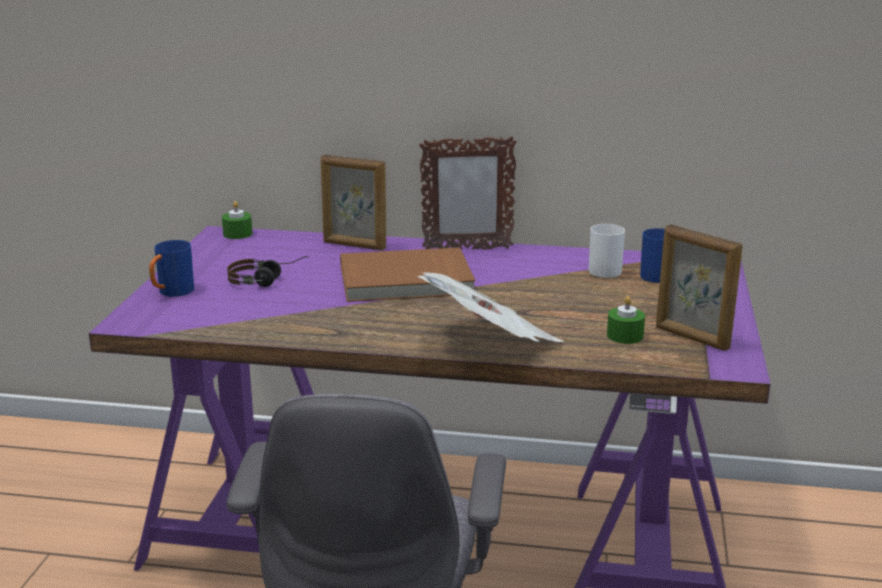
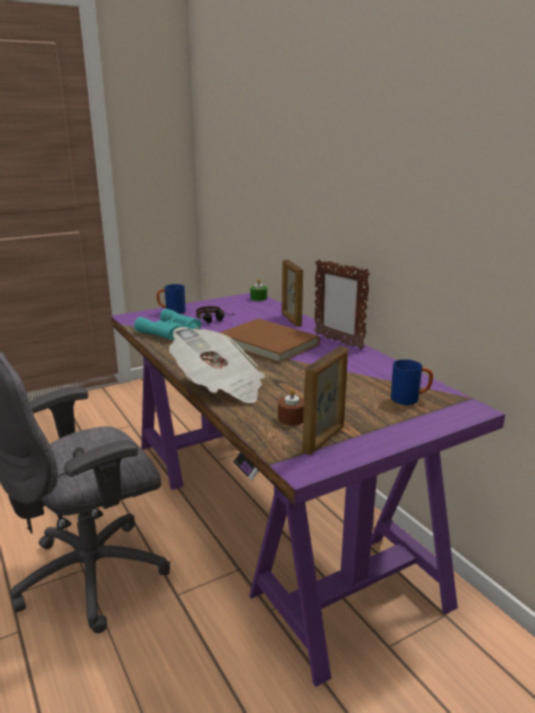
camera: 50 degrees right, 0 degrees up
white mug [589,224,625,278] -> none
green candle [607,296,645,344] -> brown candle [278,388,304,425]
picture frame [656,224,743,351] -> picture frame turned 150 degrees counterclockwise [302,346,348,455]
none -> turquoise binoculars [134,309,201,340]

